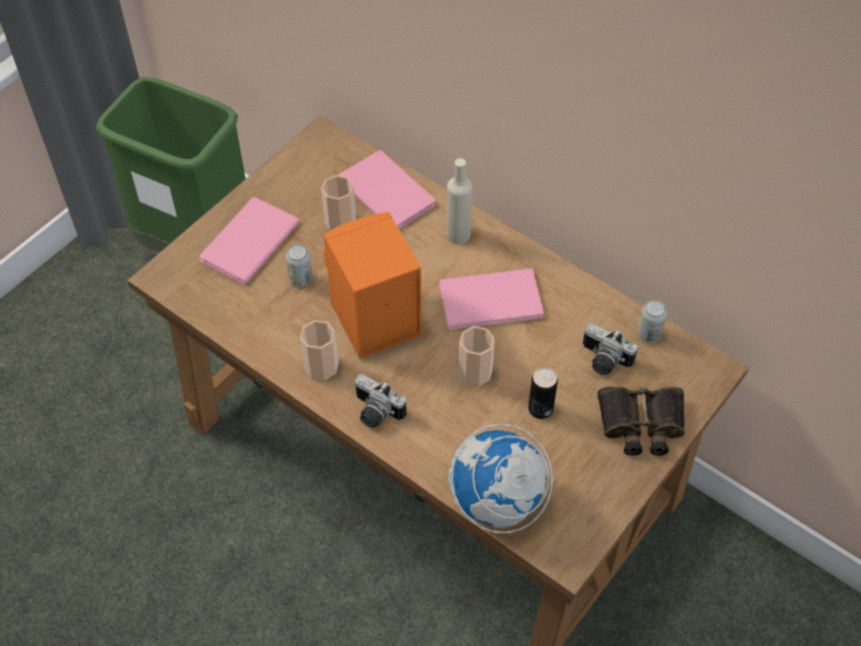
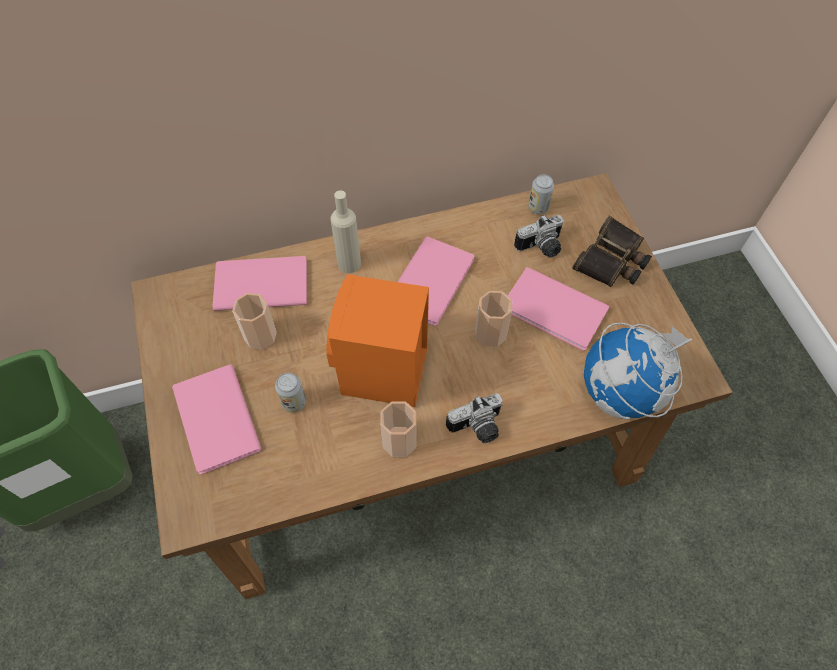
camera: 55 degrees left, 5 degrees up
can [528,367,558,419] -> pink book [508,267,610,351]

